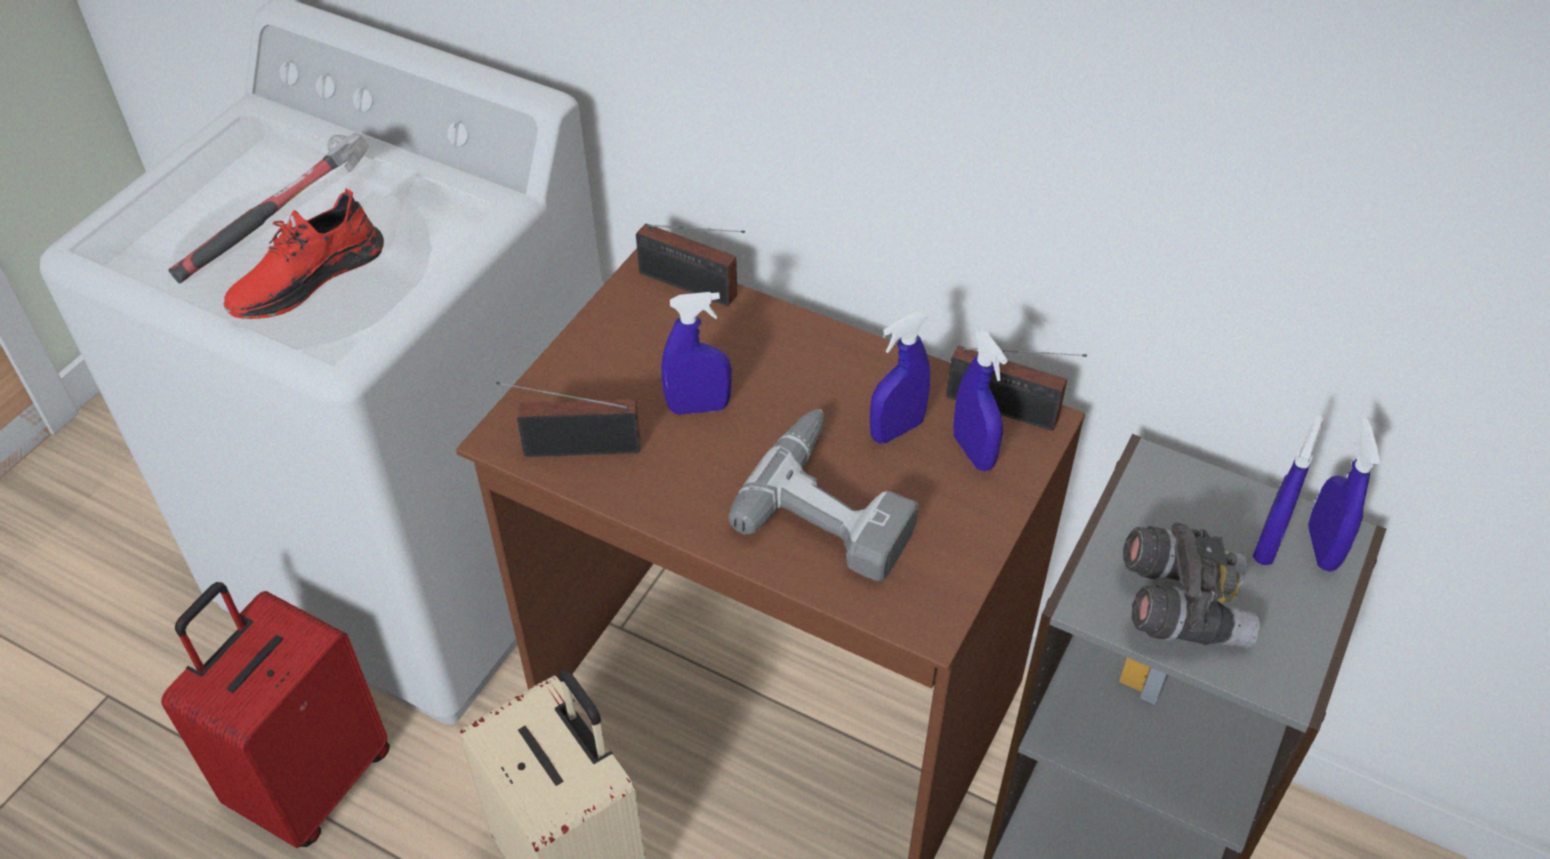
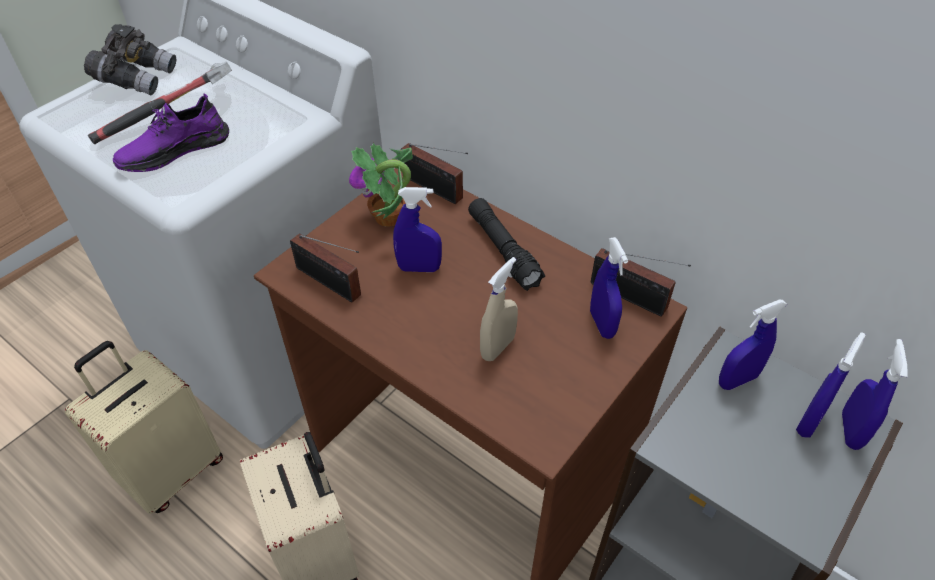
camera: 10 degrees right, 0 degrees up
red suitcase [161,582,390,848] -> beige suitcase [65,341,223,514]
red shoe [223,188,384,319] -> purple shoe [113,93,229,172]
radio [496,382,640,457] -> radio turned 150 degrees counterclockwise [290,233,361,302]
power drill [728,409,918,582] -> beige spray bottle [480,257,518,361]
blue spray bottle [870,312,930,443] -> blue spray bottle moved to [719,300,787,390]
grey binoculars [1123,522,1260,648] -> grey binoculars moved to [84,24,176,95]
none -> potted plant [349,143,413,227]
none -> black flashlight [468,198,545,291]

